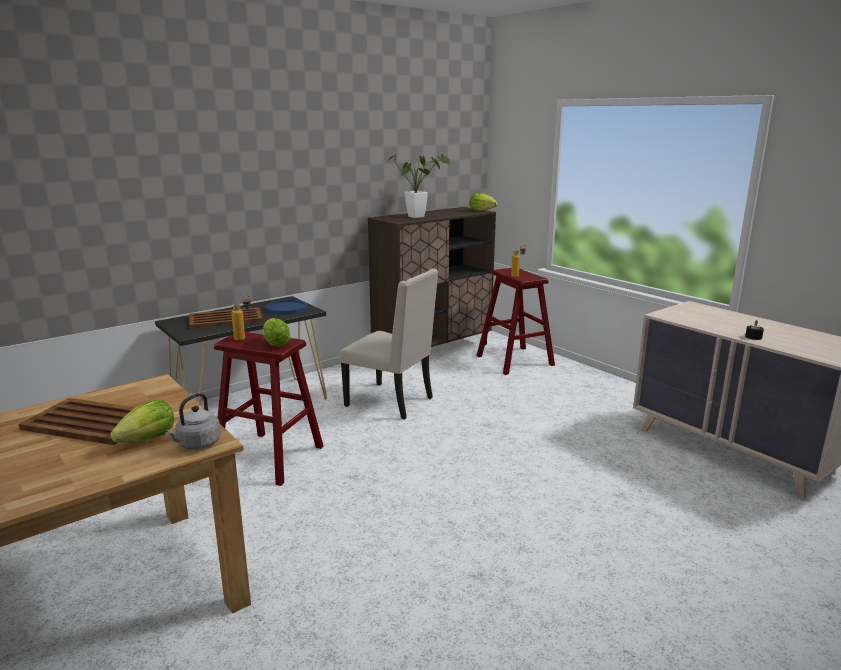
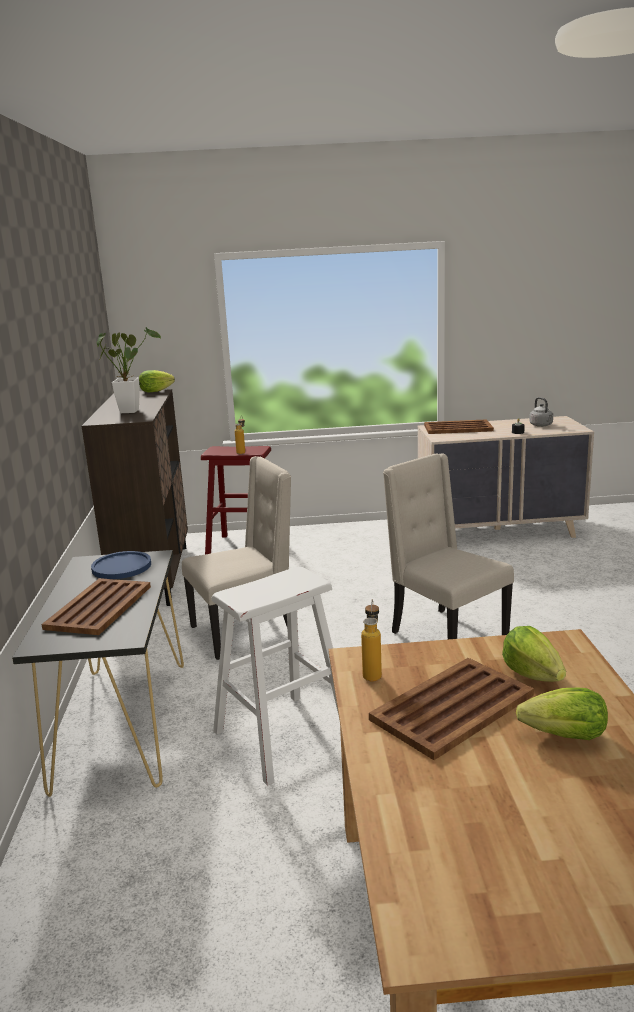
camera: 55 degrees left, 0 degrees up
grey kettle [165,393,221,450] -> grey kettle moved to [529,397,553,427]
red stool [214,332,323,486] -> white stool [212,566,339,786]
bottle [231,295,251,341] -> bottle moved to [361,599,382,682]
lettuce [263,318,291,347] -> lettuce moved to [516,688,608,740]
none -> beige chair [383,454,514,639]
none -> brown tray [424,419,494,434]

